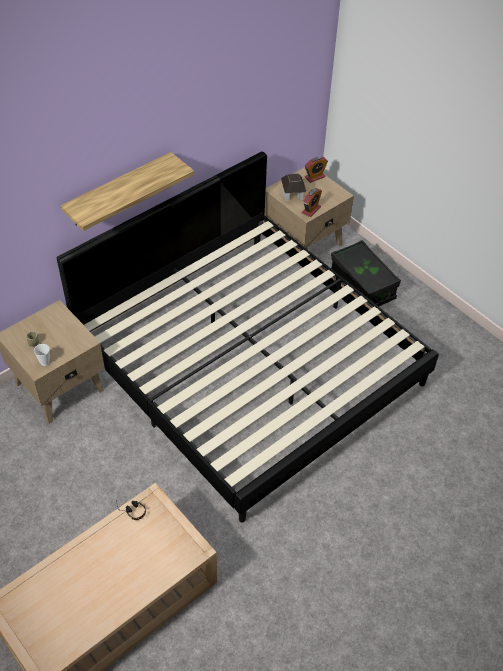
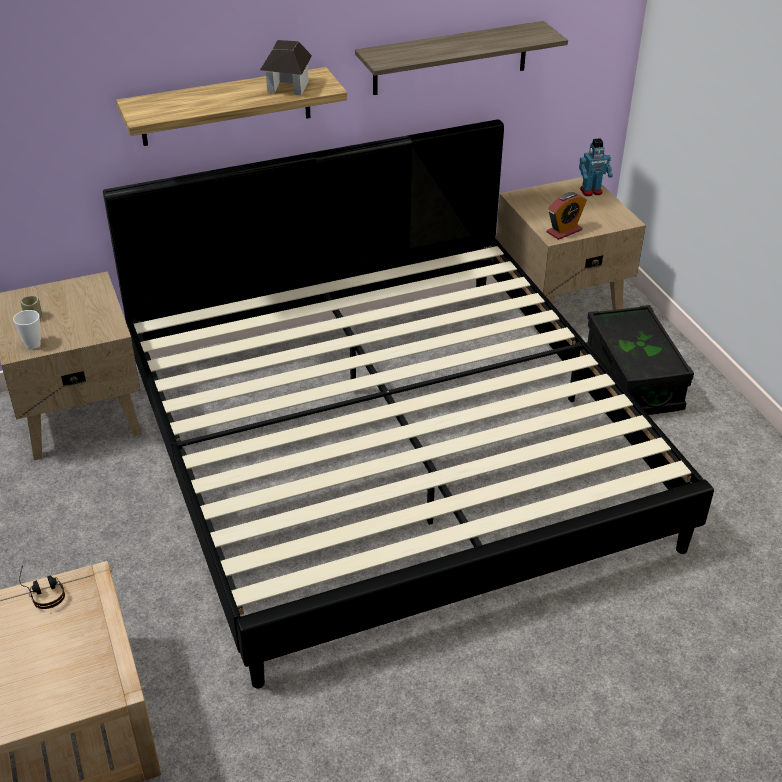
camera: 20 degrees right, 10 degrees down
toy house [281,174,306,201] -> toy house moved to [260,40,312,95]
alarm clock [305,156,328,183] -> toy robot [579,138,613,196]
none -> shelf [355,21,568,95]

